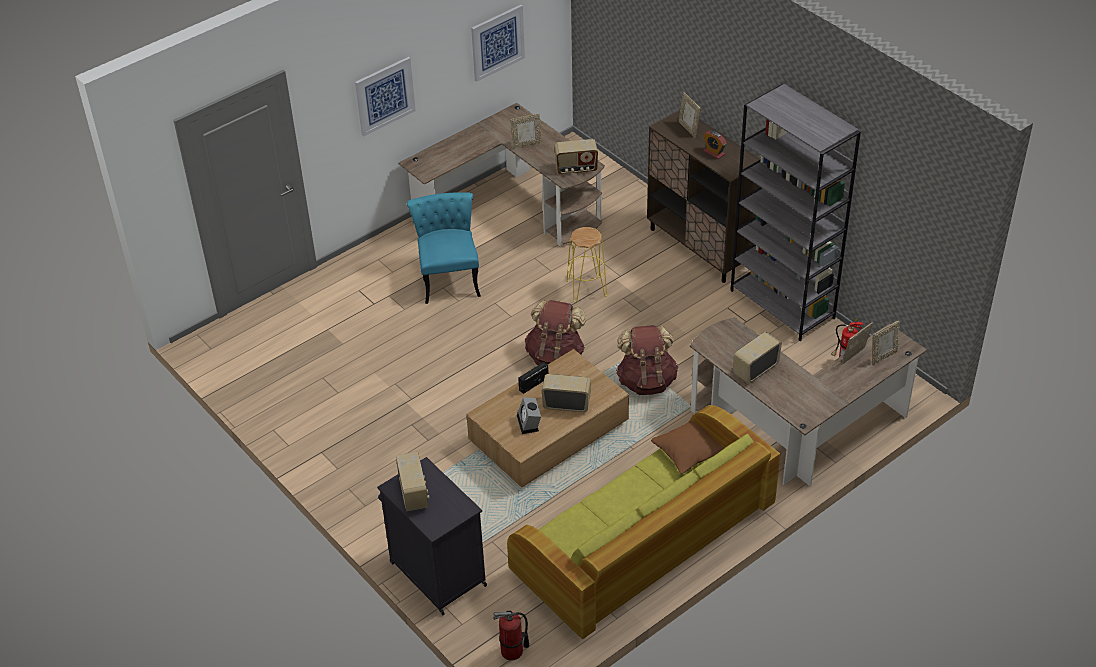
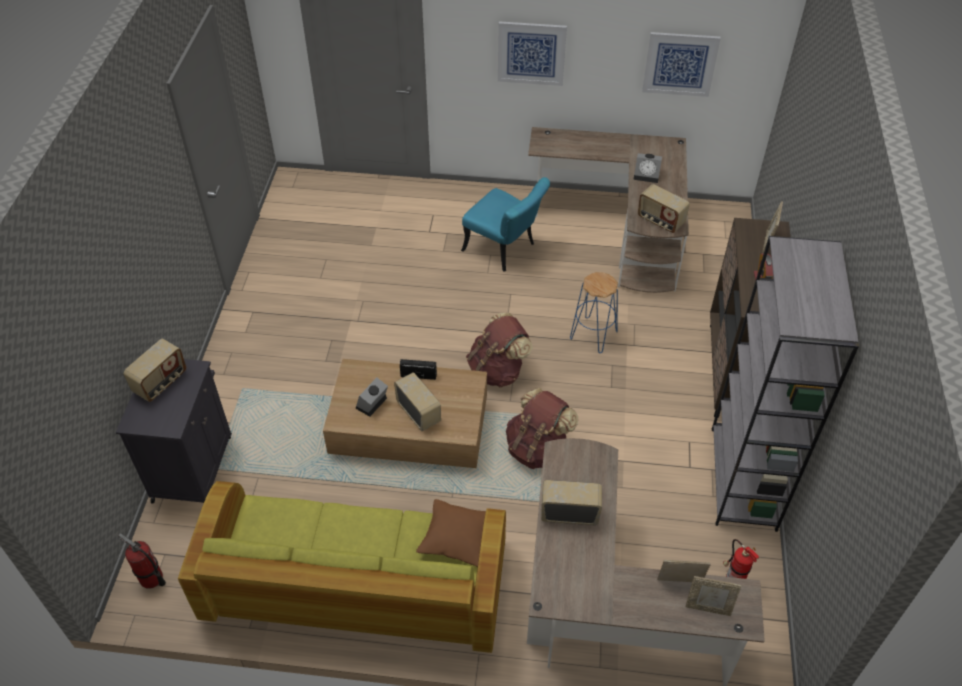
camera: 45 degrees right, 5 degrees up
turquoise chair [407,192,481,304] -> turquoise chair turned 90 degrees clockwise [461,177,550,272]
picture frame [511,114,541,149] -> alarm clock [633,153,662,183]
yellow stool [567,227,607,302] -> blue stool [570,272,618,353]

